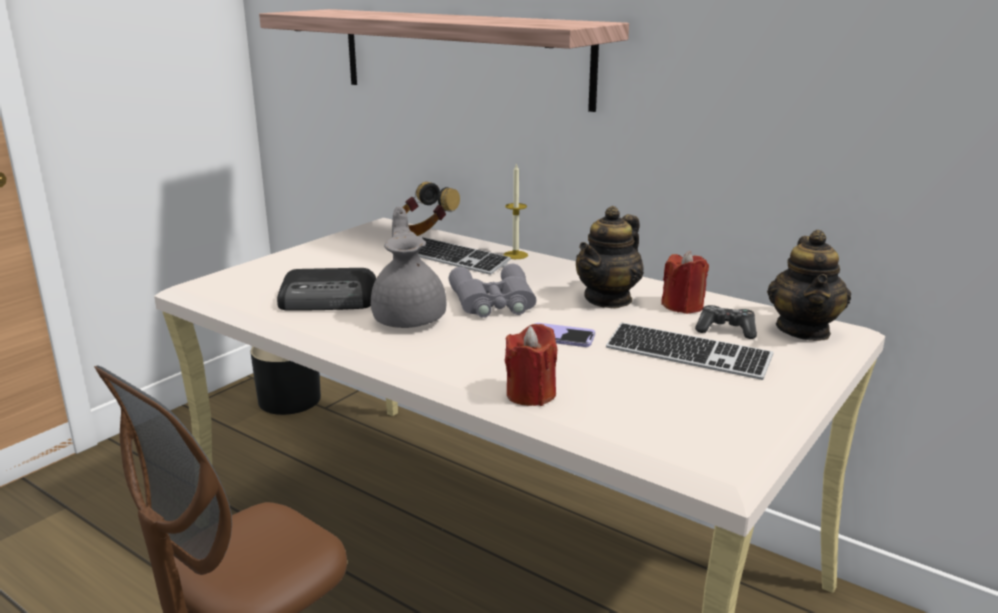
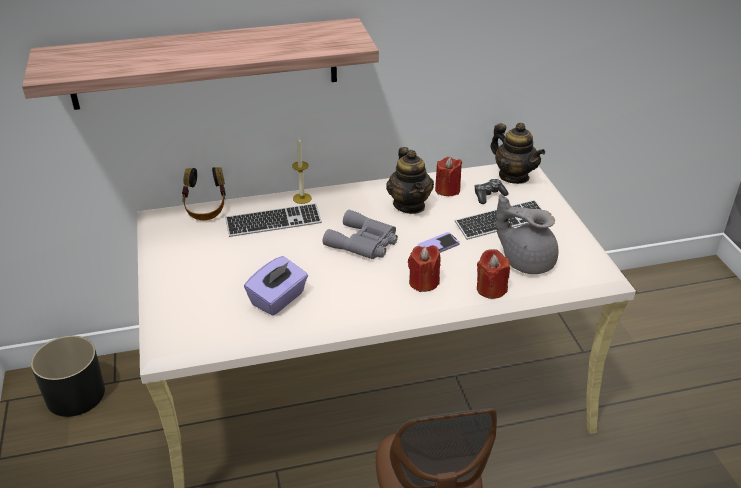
camera: 50 degrees left, 15 degrees up
radio [277,268,376,311] -> purple tissue box [244,256,308,316]
grey teapot [371,206,446,328] -> grey teapot moved to [496,194,558,274]
none -> red candle [408,245,441,292]

